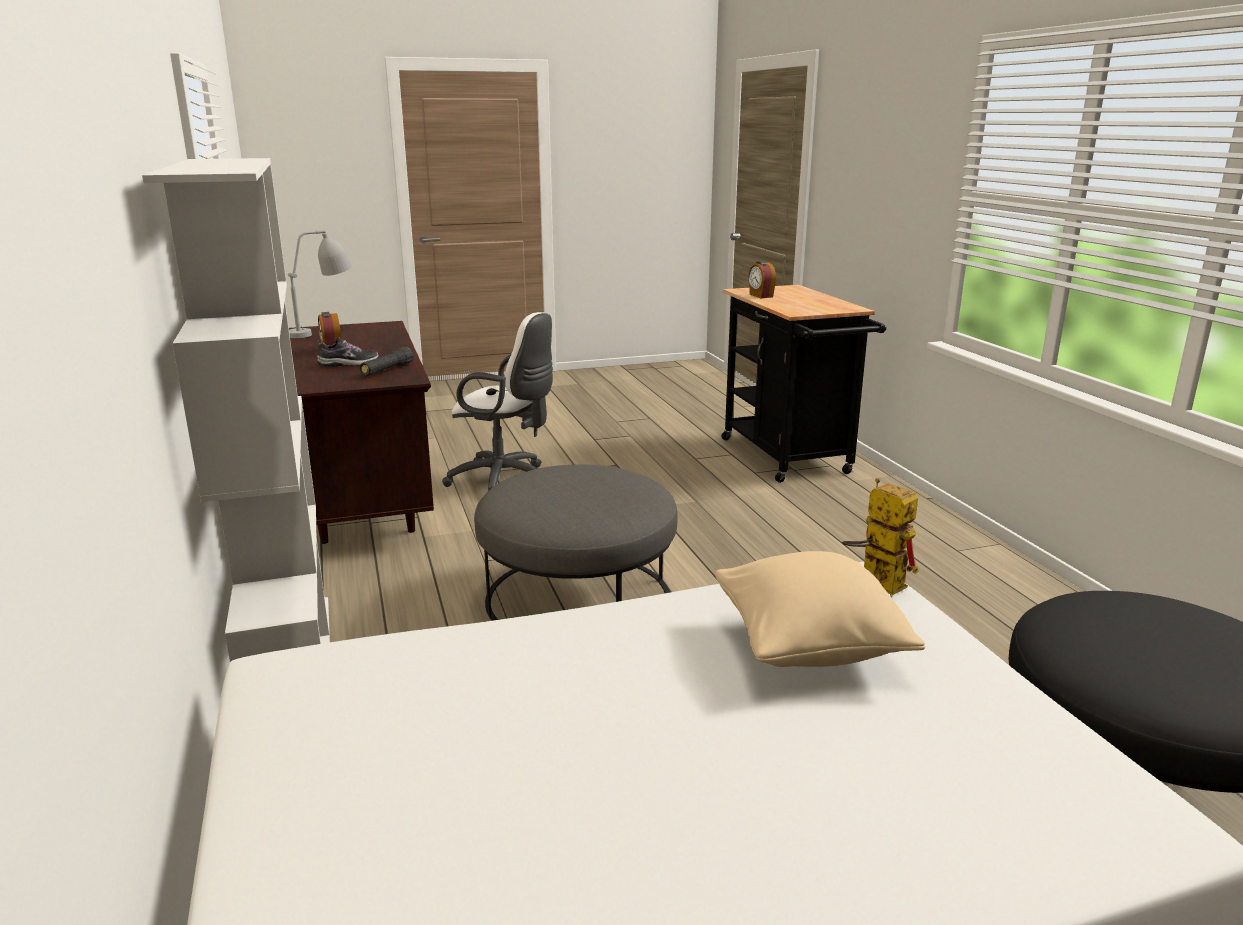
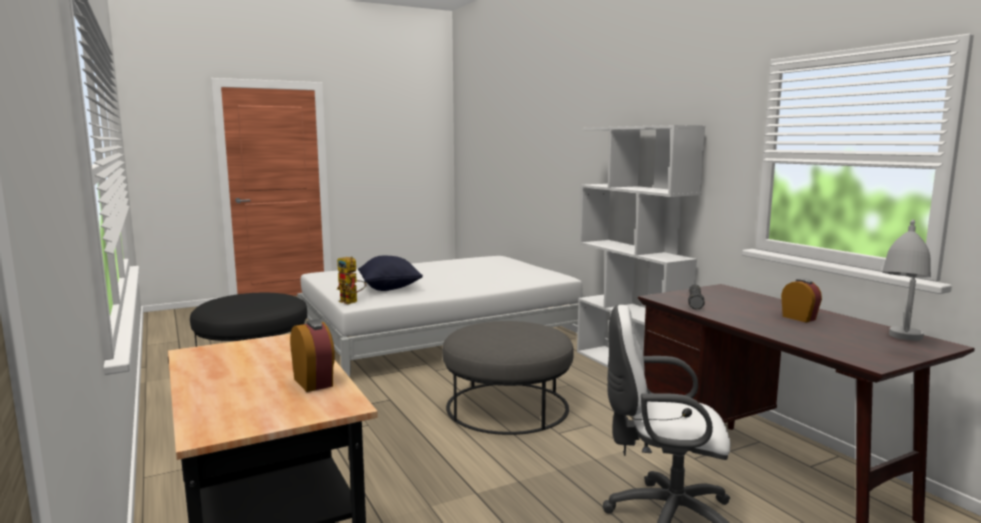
camera: 170 degrees right, 10 degrees down
shoe [317,337,378,367] -> none
beige pillow [715,551,925,667] -> black pillow [358,255,423,291]

